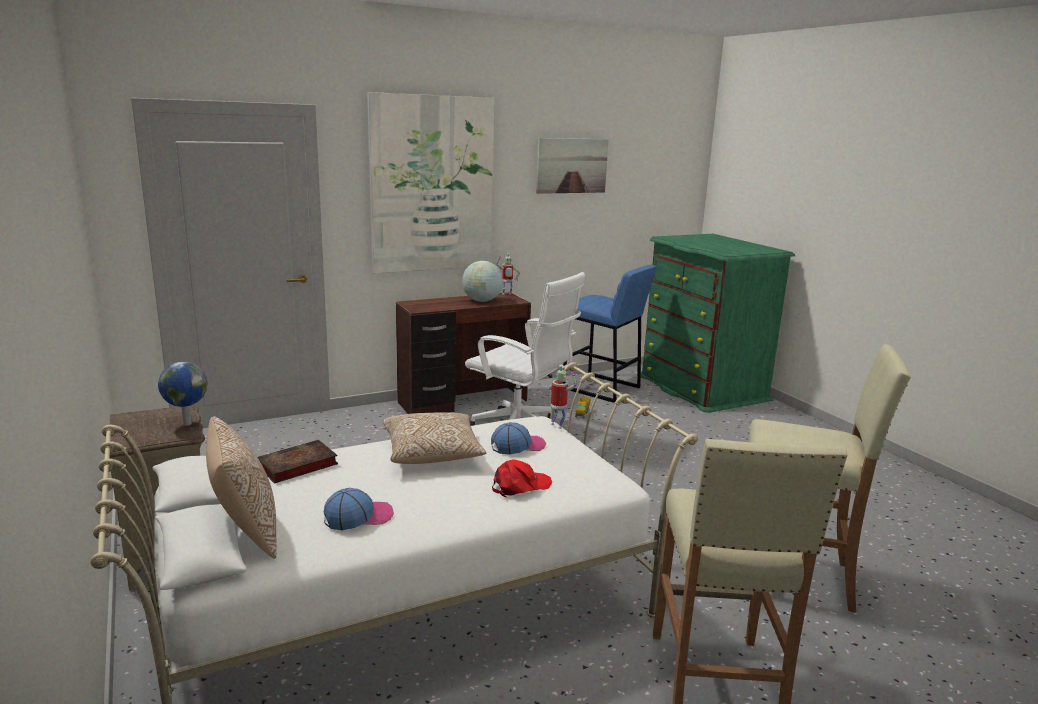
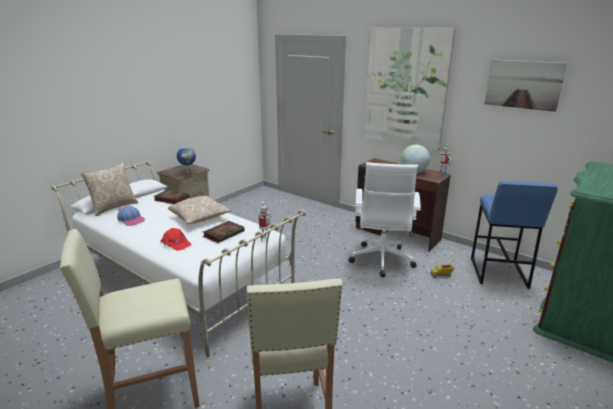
camera: 65 degrees right, 5 degrees up
cap [491,422,546,455] -> book [203,221,245,243]

